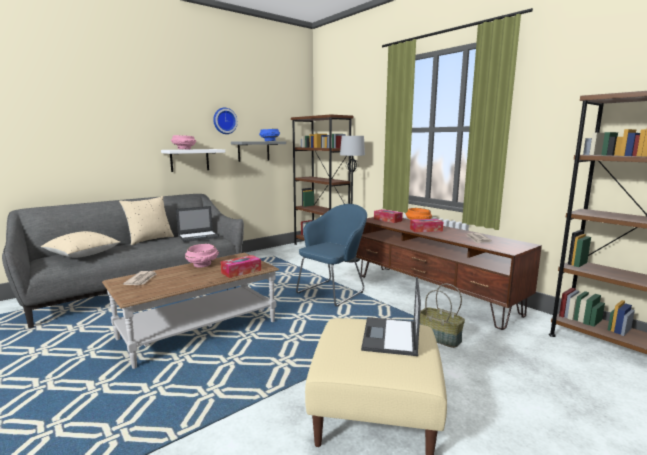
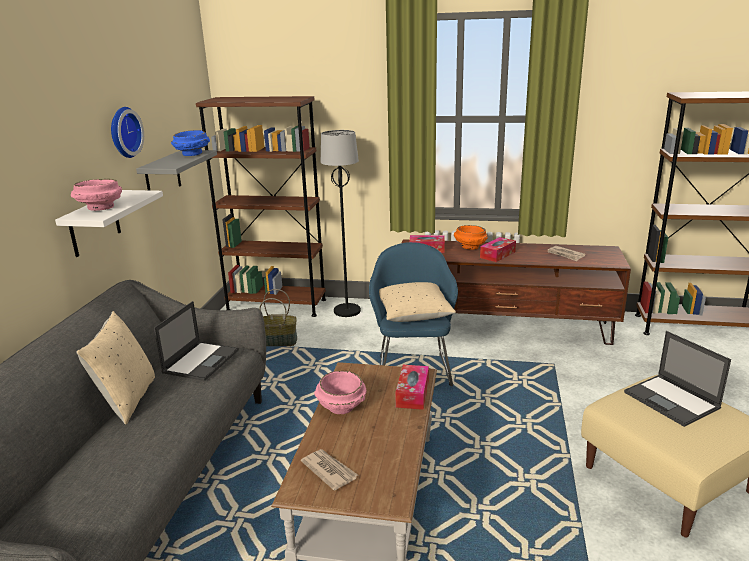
camera: 40 degrees left, 10 degrees up
beige pillow [41,231,120,258] -> beige pillow moved to [379,282,456,322]
basket [420,284,465,348] -> basket moved to [259,289,297,346]

